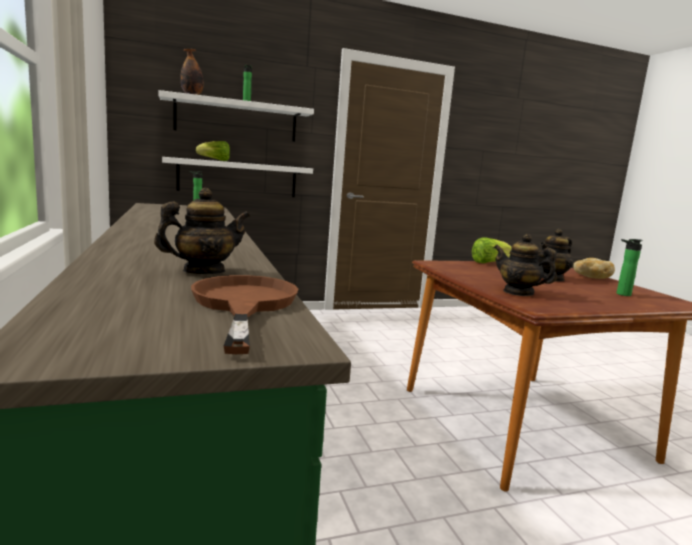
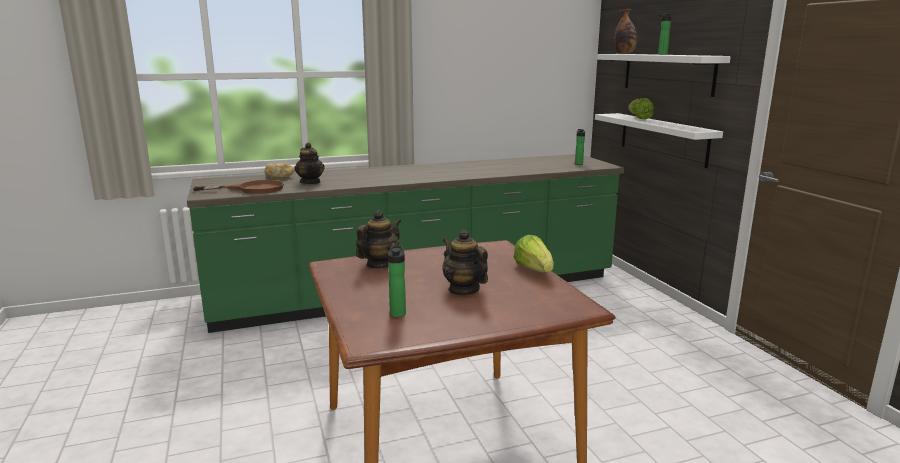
camera: 90 degrees right, 5 degrees up
bread [573,258,615,279] -> bread moved to [264,163,295,178]

